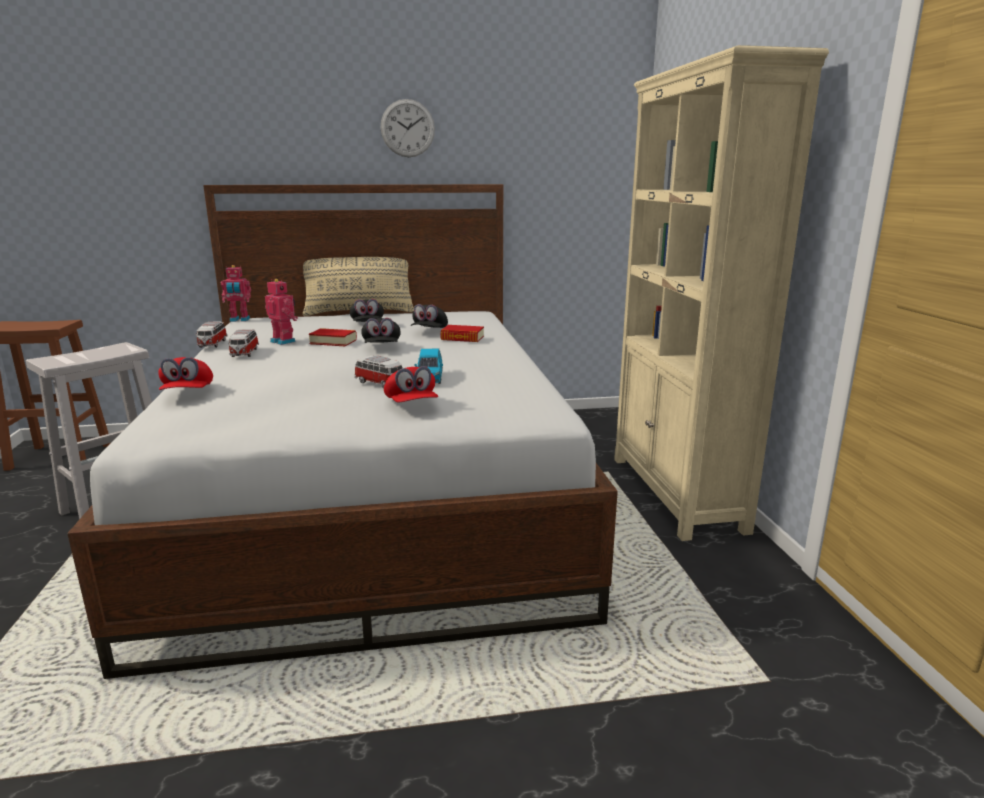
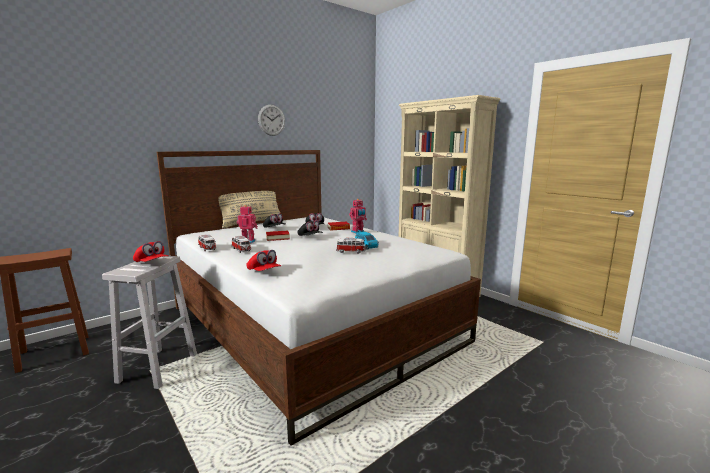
camera: 30 degrees left, 5 degrees down
toy robot [221,265,251,322] -> toy robot moved to [349,199,367,233]
red cap [384,366,438,403] -> red cap moved to [133,241,168,262]

